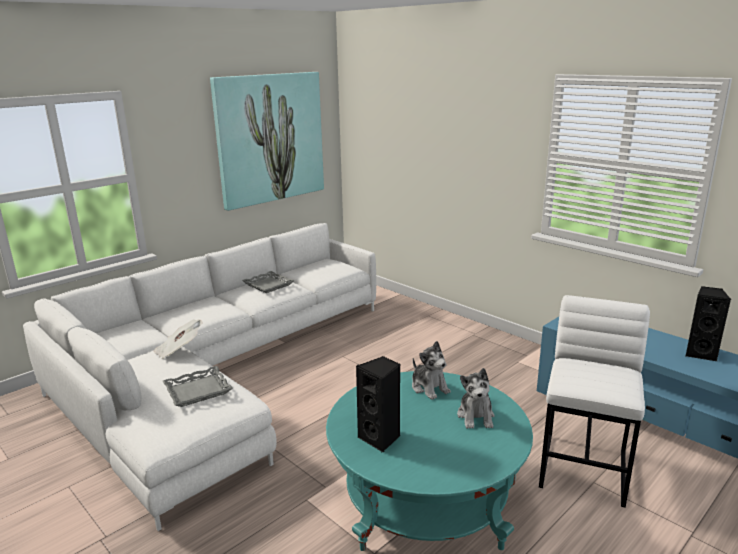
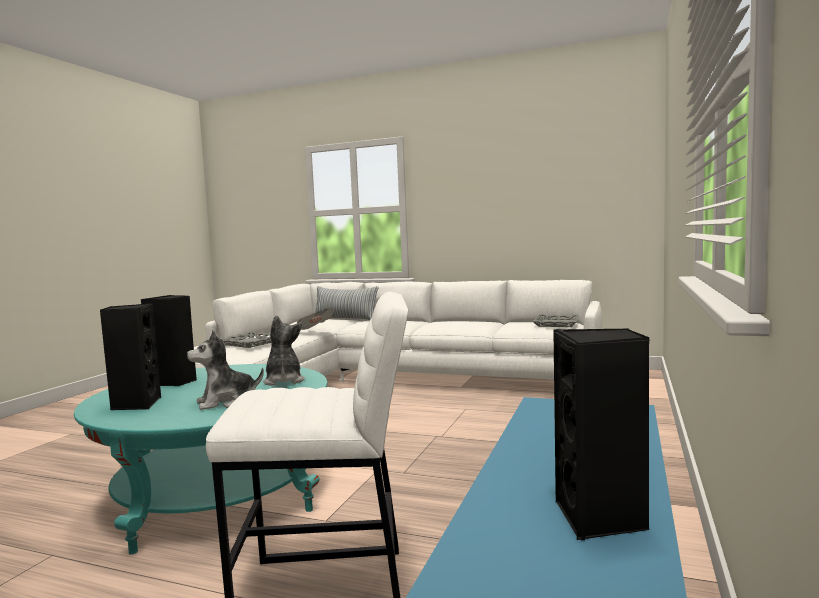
camera: 65 degrees right, 15 degrees down
picture [210,72,324,211] -> none
grey tray [242,271,294,293] -> grey tray moved to [533,314,580,327]
plush toy [412,341,451,400] -> plush toy turned 135 degrees clockwise [263,316,305,386]
none -> black speaker [100,303,161,410]
none -> pillow [315,286,379,320]

